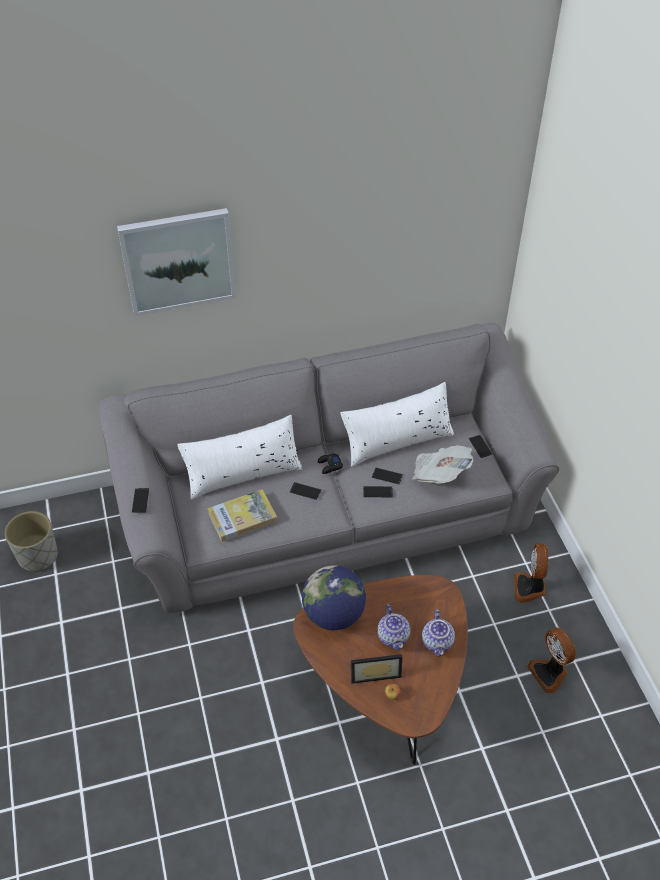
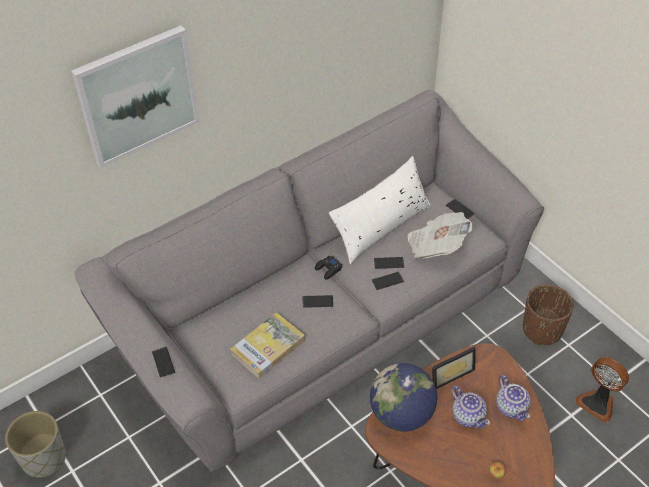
camera: 20 degrees left, 0 degrees up
white pillow [177,415,303,500] -> none
picture frame [351,654,402,684] -> picture frame moved to [432,347,476,389]
fan [514,543,548,603] -> brown planter [523,284,574,345]

